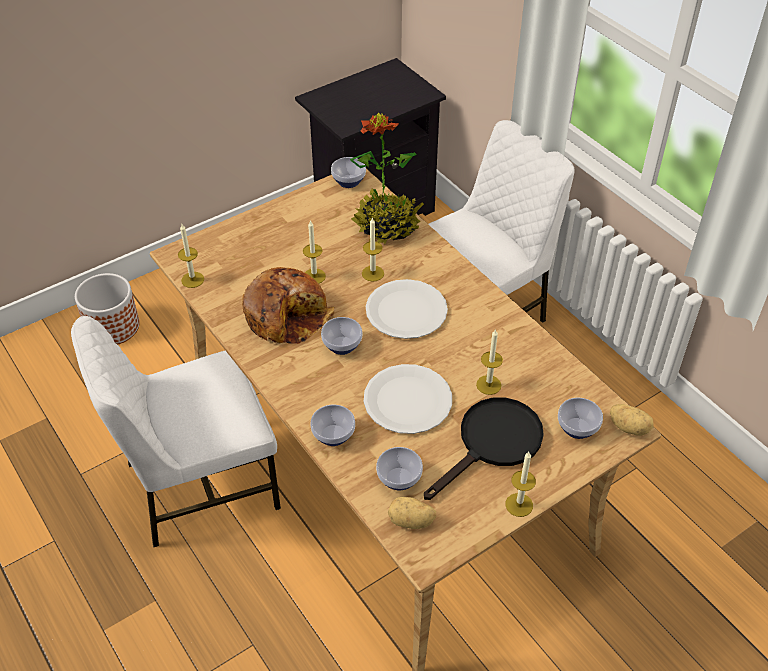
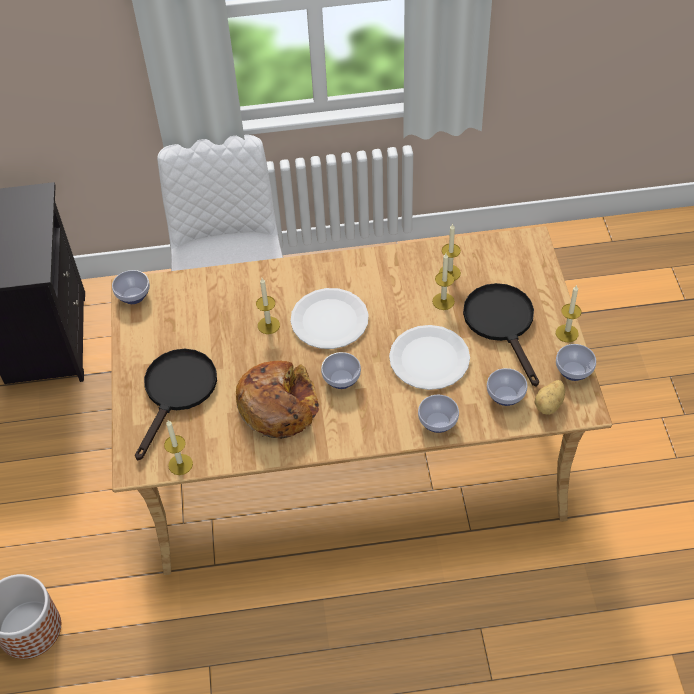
camera: 60 degrees left, 5 degrees up
white chair [71,316,281,547] -> none
candle [303,220,326,284] -> candle moved to [439,224,461,281]
potted plant [350,113,424,244] -> none
bowl [558,398,603,439] -> bowl moved to [556,344,596,381]
potato [610,404,654,436] -> none
none -> black frying pan [135,349,217,461]

